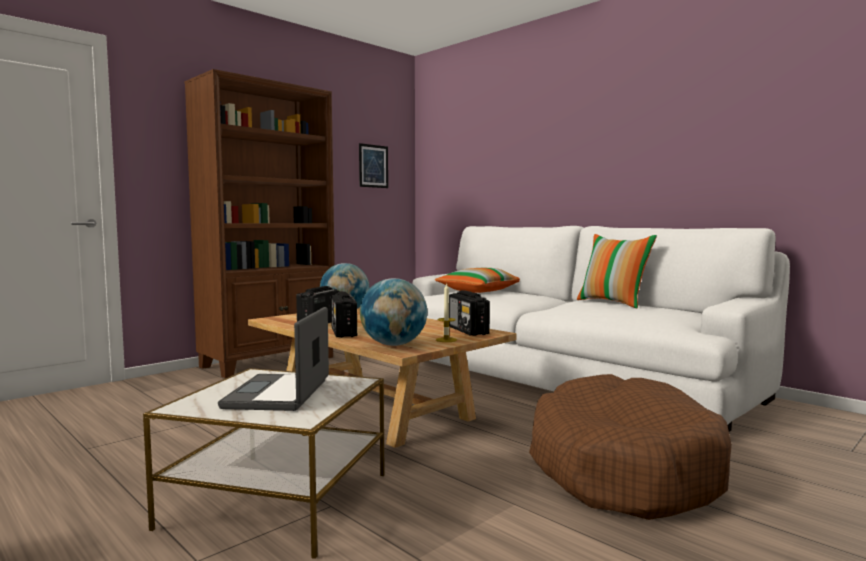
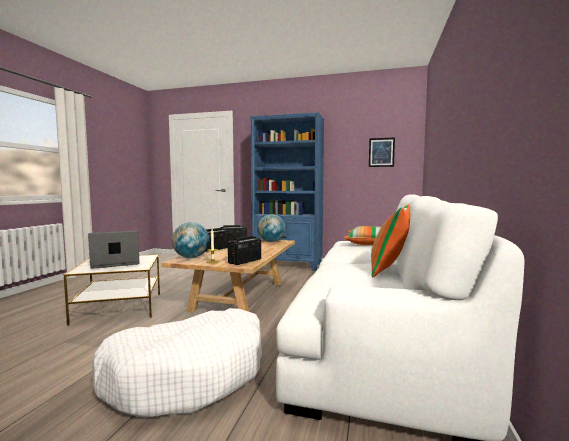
camera: 60 degrees right, 0 degrees up
brown bookcase [185,69,335,378] -> blue bookcase [251,112,324,271]
brown dog bed [529,374,732,520] -> white dog bed [92,308,262,418]

